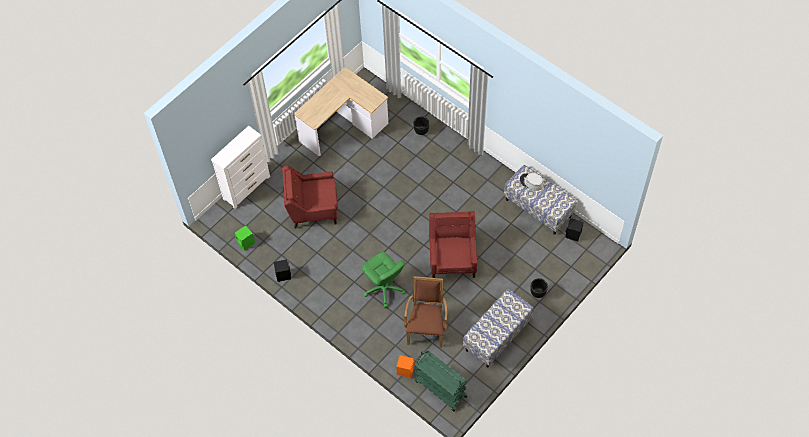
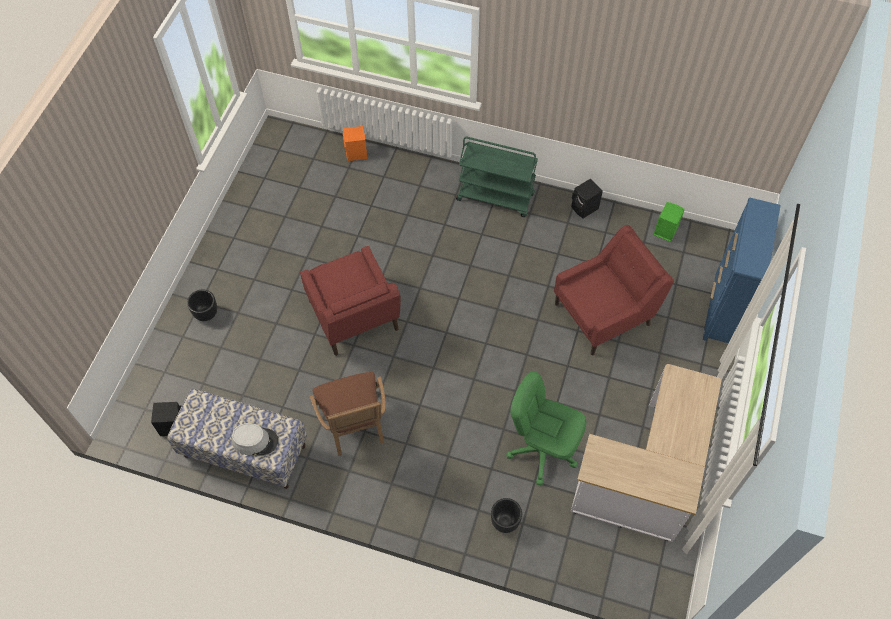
camera: 155 degrees right, 0 degrees up
white dresser [211,126,270,209] -> blue dresser [703,197,781,343]
green office chair [362,252,405,308] -> green office chair moved to [506,372,586,486]
brown armchair [404,276,447,348] -> brown armchair moved to [310,372,386,456]
green cart [414,350,467,412] -> green cart moved to [456,137,538,217]
bench [463,289,534,368] -> none

